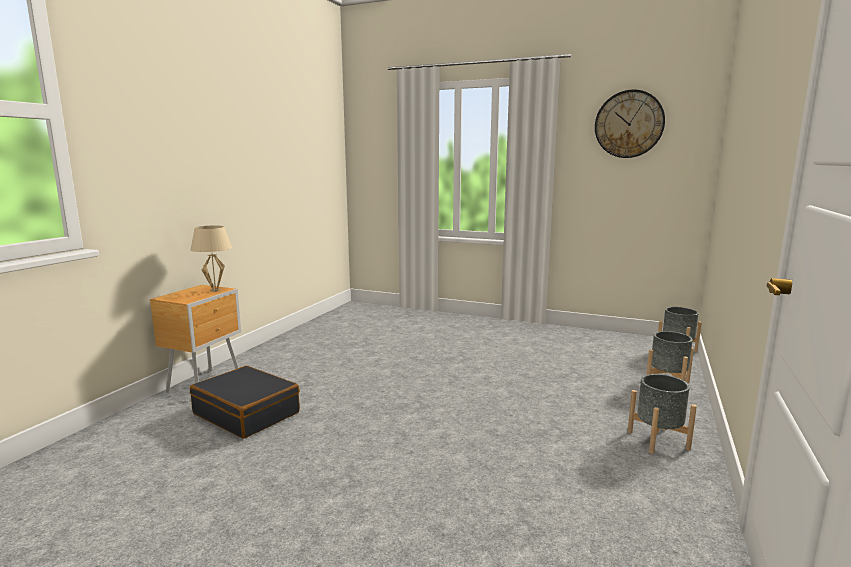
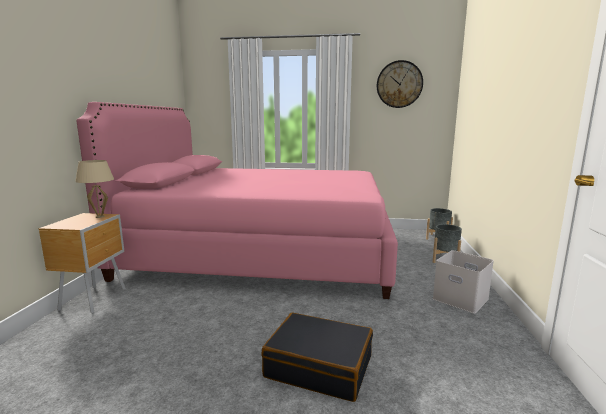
camera: 15 degrees left, 0 degrees up
black suitcase [190,366,300,439] -> black suitcase moved to [262,313,373,402]
grey planter [628,374,697,454] -> white storage box [433,250,494,314]
none -> pink bed [76,102,398,299]

